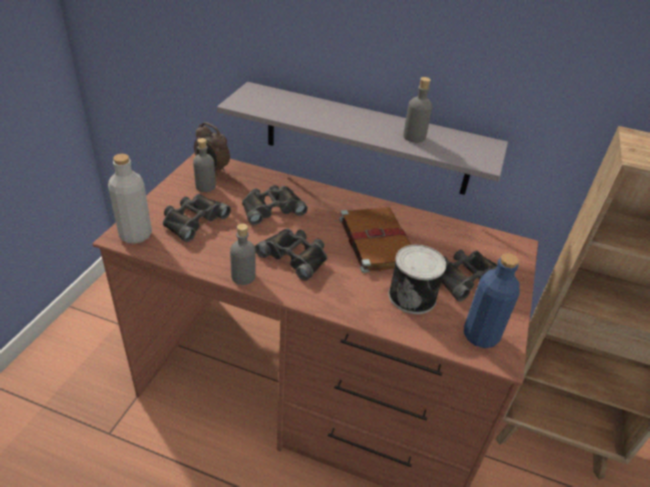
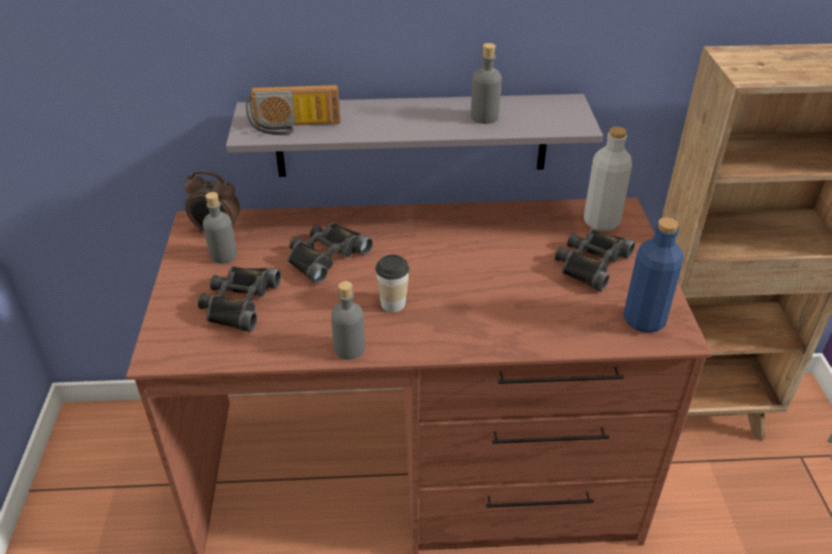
camera: 20 degrees left, 0 degrees up
grey bottle [108,154,152,244] -> grey bottle moved to [584,127,632,231]
black binoculars [255,228,327,281] -> cup [375,255,410,312]
brown book [339,207,411,273] -> none
can [389,244,446,314] -> none
none -> radio [246,85,340,135]

